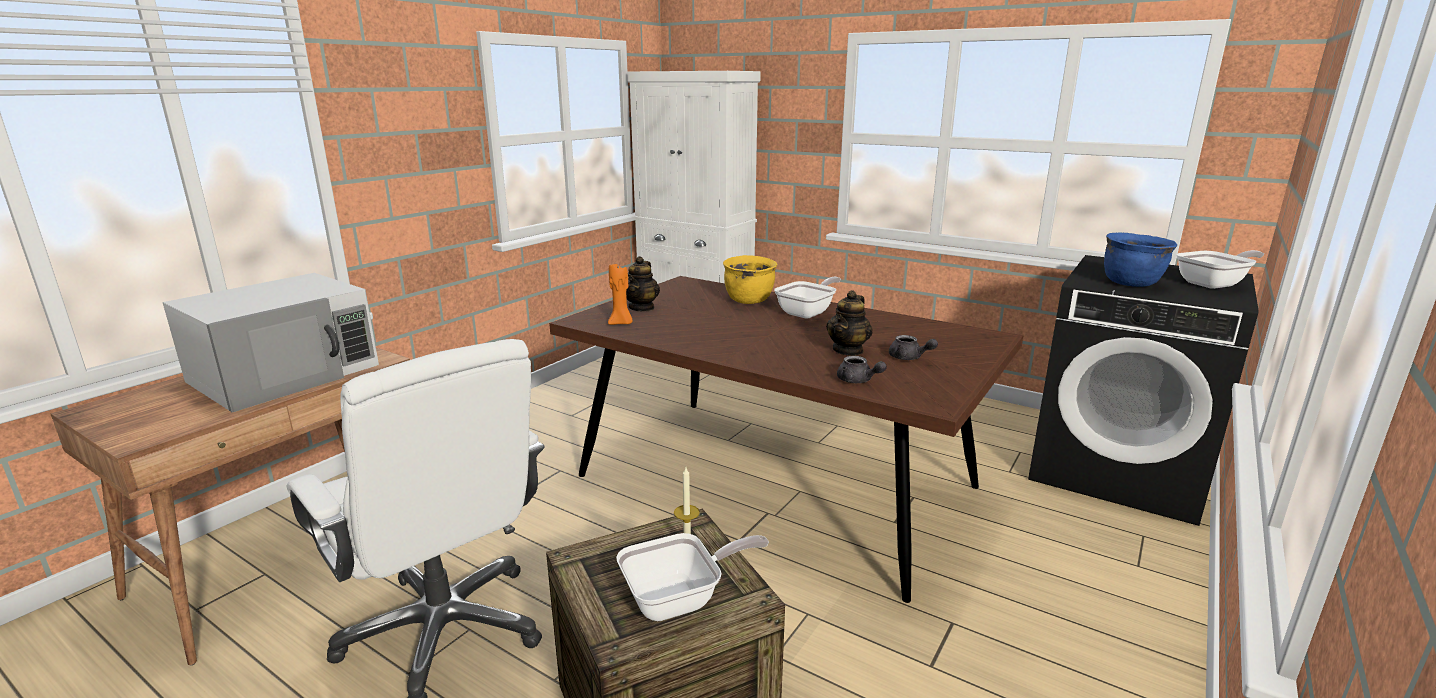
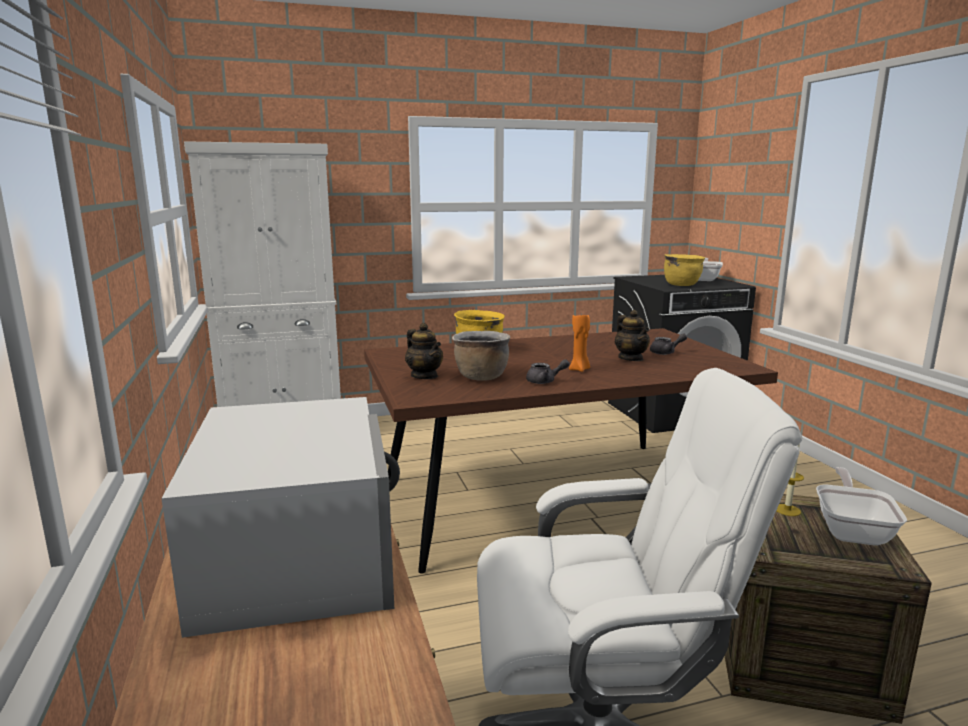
camera: 50 degrees left, 5 degrees down
orange candle [608,264,633,325] -> orange candle moved to [569,311,590,372]
frying pan [774,277,841,318] -> none
grey teapot [837,356,887,383] -> grey teapot moved to [526,359,570,384]
blue cooking pot [1104,232,1177,287] -> yellow cooking pot [664,254,705,286]
none -> brown cooking pot [452,331,511,381]

